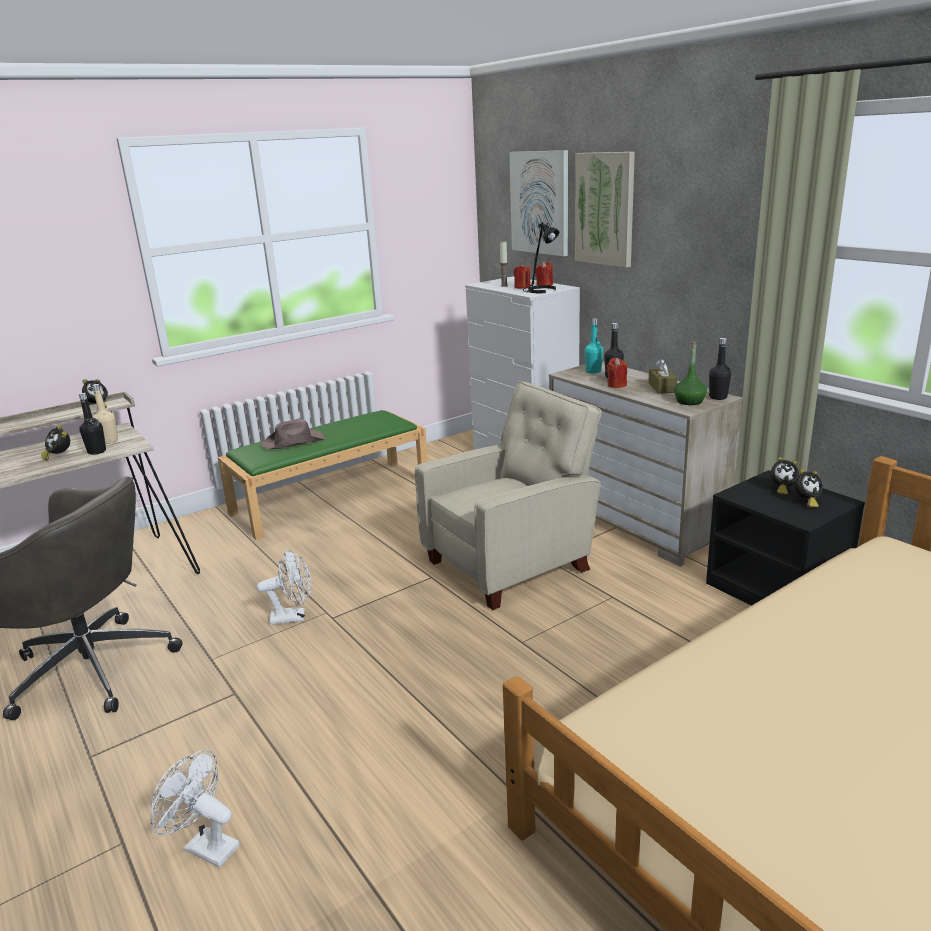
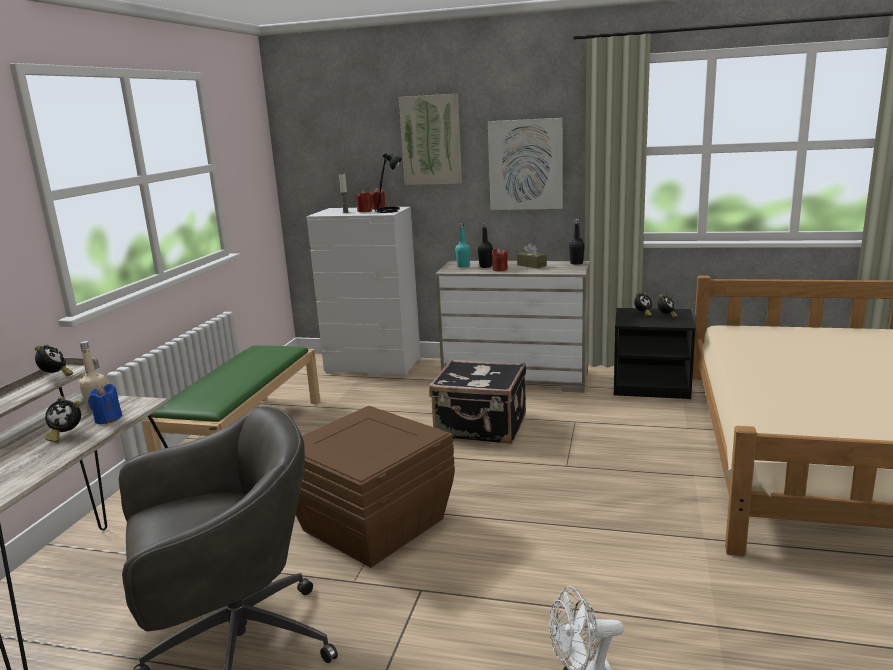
camera: 40 degrees left, 5 degrees down
black bottle [79,393,106,455] -> blue candle [88,384,123,424]
white fan [257,550,311,625] -> brown storage box [296,406,455,568]
brown hat [261,419,325,449] -> none
beige armchair [415,381,602,610] -> black suitcase [429,359,526,444]
picture [509,150,568,256] -> picture moved to [488,118,563,210]
green bottle [674,342,707,405] -> none

